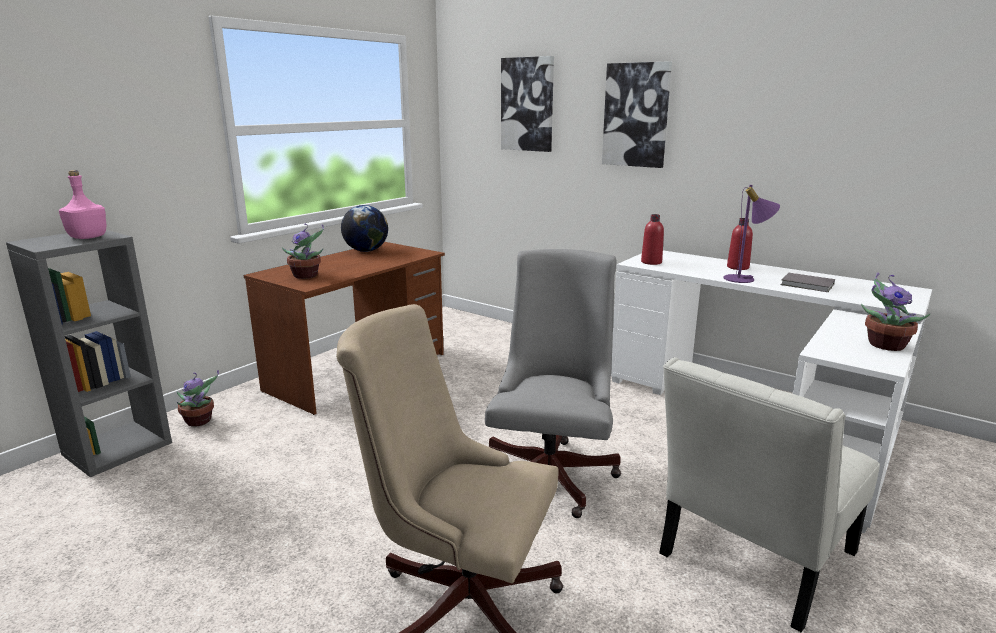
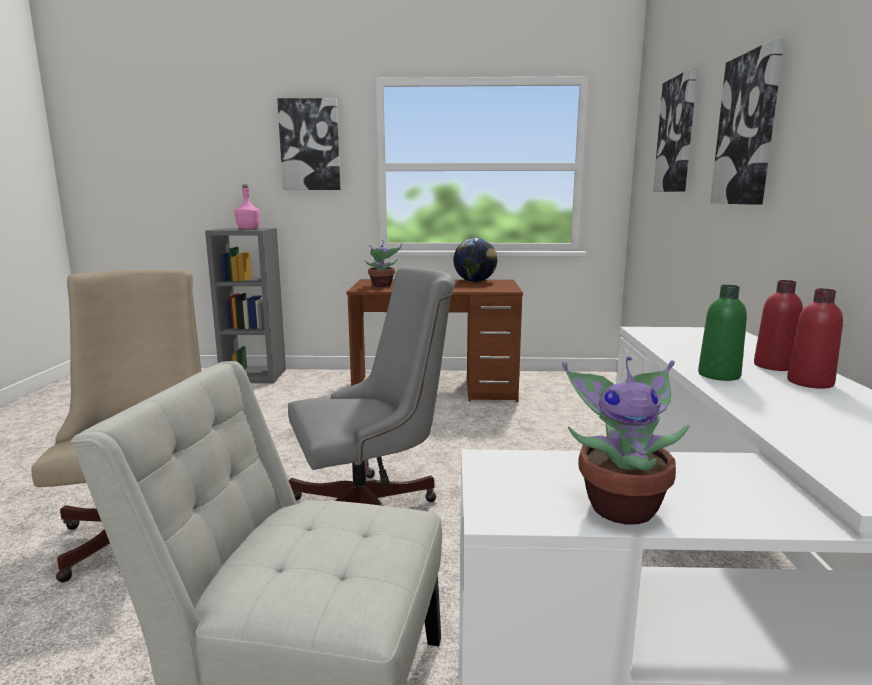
camera: 55 degrees right, 5 degrees down
potted plant [176,370,219,427] -> none
red bottle [641,214,664,265] -> red bottle moved to [787,288,843,389]
purple table lamp [723,185,780,283] -> green bottle [698,285,747,381]
grey book [781,273,835,292] -> none
none -> picture [277,98,340,190]

